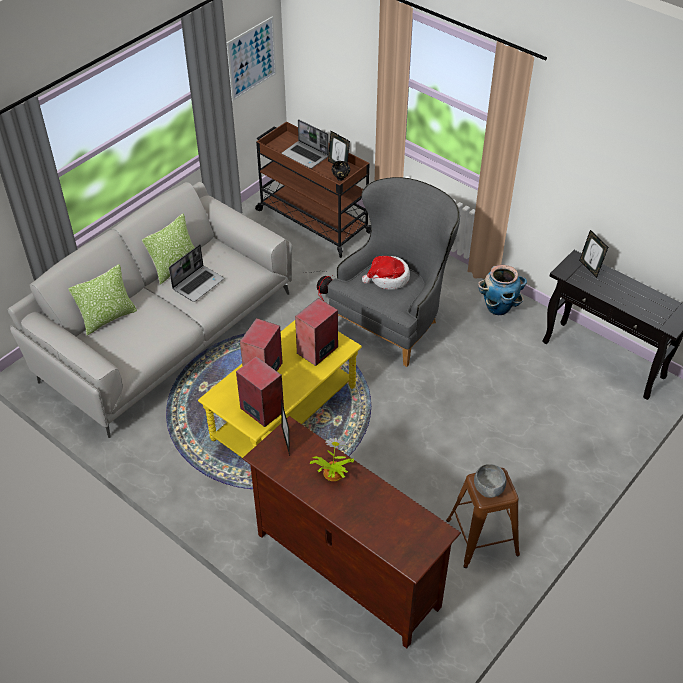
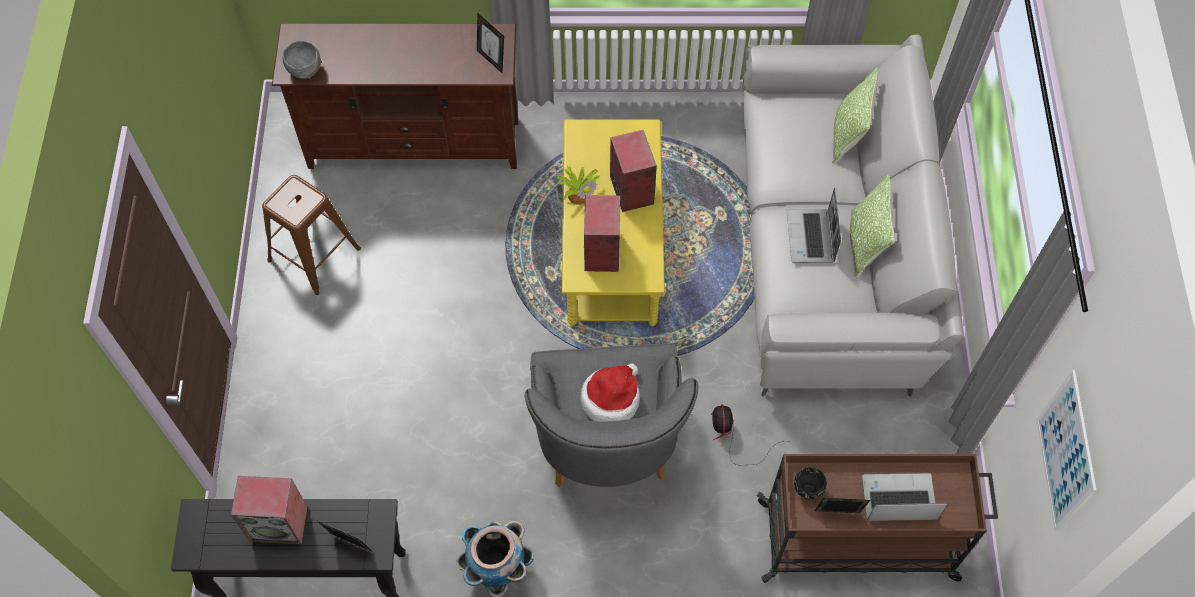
camera: 140 degrees right, 15 degrees up
speaker [236,356,284,427] -> speaker moved to [231,476,308,545]
potted plant [310,438,354,481] -> potted plant moved to [557,166,600,205]
grey bowl [474,464,506,498] -> grey bowl moved to [283,41,321,79]

